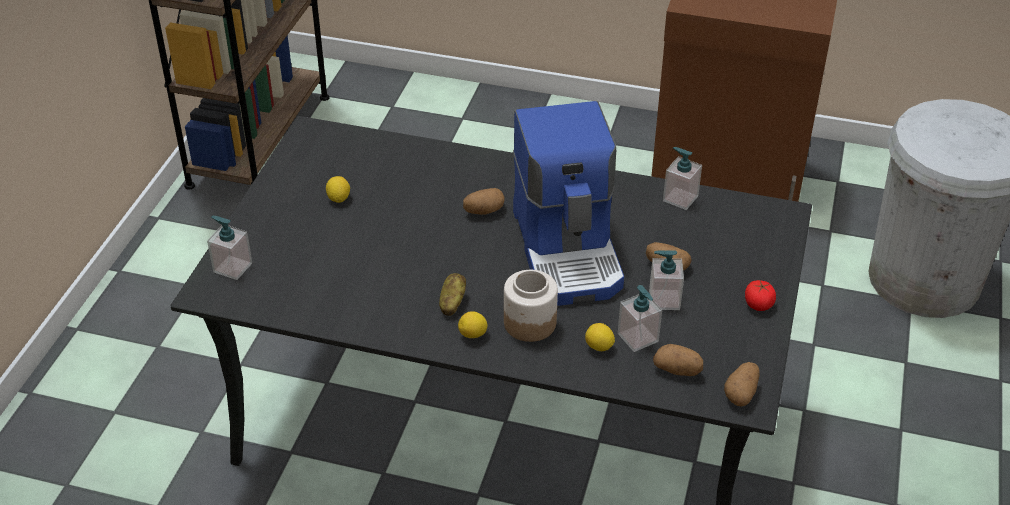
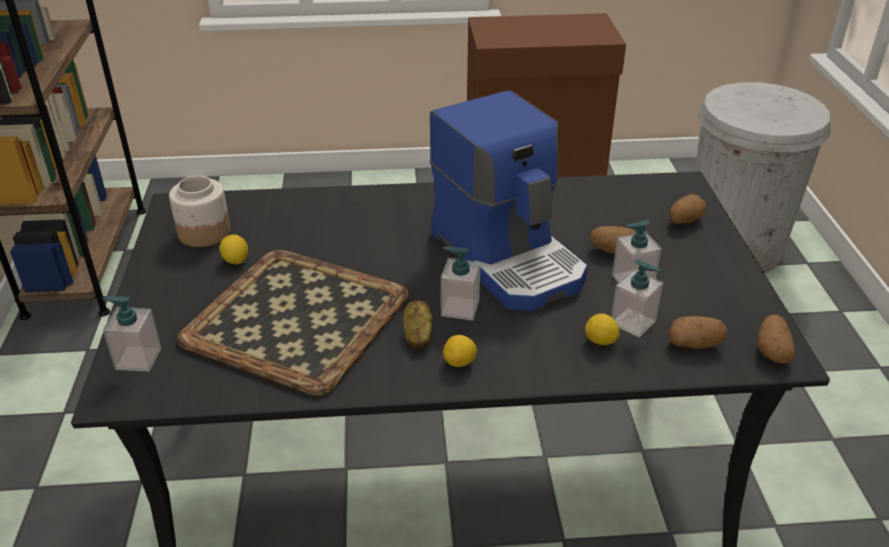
camera: 20 degrees left, 5 degrees down
potato [463,188,505,215] -> potato moved to [669,194,706,224]
jar [504,270,558,342] -> jar moved to [169,176,230,247]
soap dispenser [663,147,702,210] -> soap dispenser moved to [441,246,480,321]
tomato [745,280,776,311] -> none
none -> tray [177,249,409,396]

